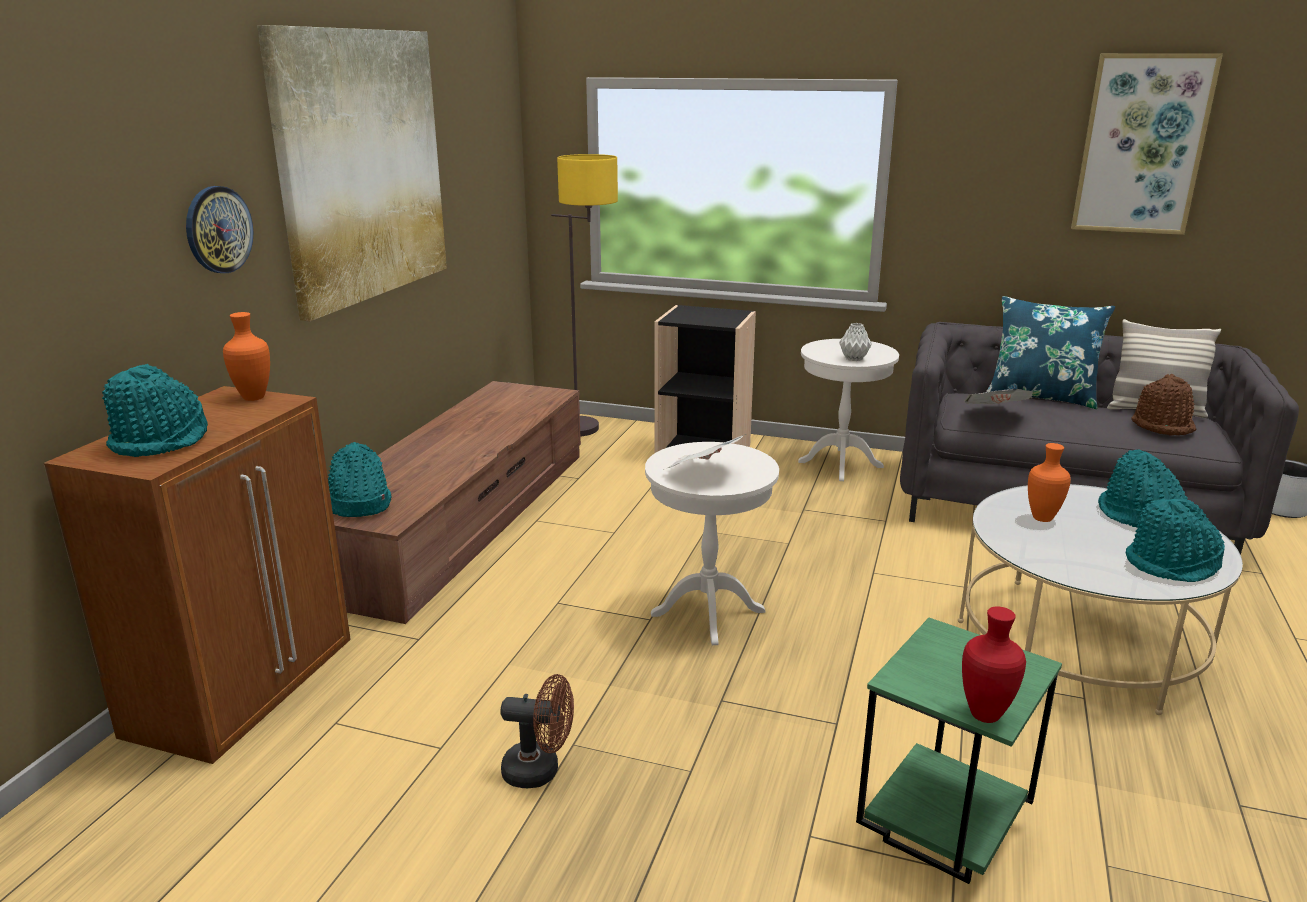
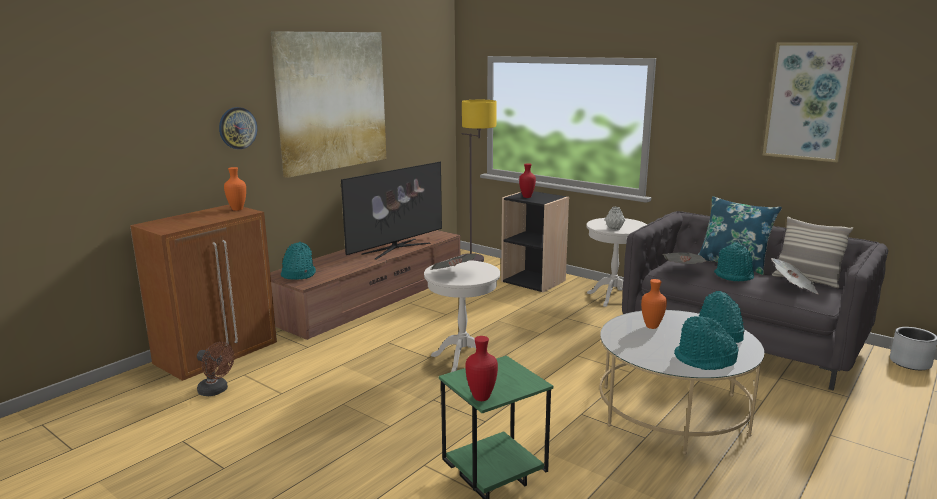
camera: 20 degrees right, 5 degrees down
turquoise hat [102,364,208,457] -> turquoise hat moved to [714,242,754,281]
brown fan [501,674,574,788] -> brown fan moved to [197,342,234,396]
brown hat [1131,374,1196,435] -> newspaper [771,258,818,294]
none -> television [341,162,442,260]
none -> red vase [519,163,536,198]

